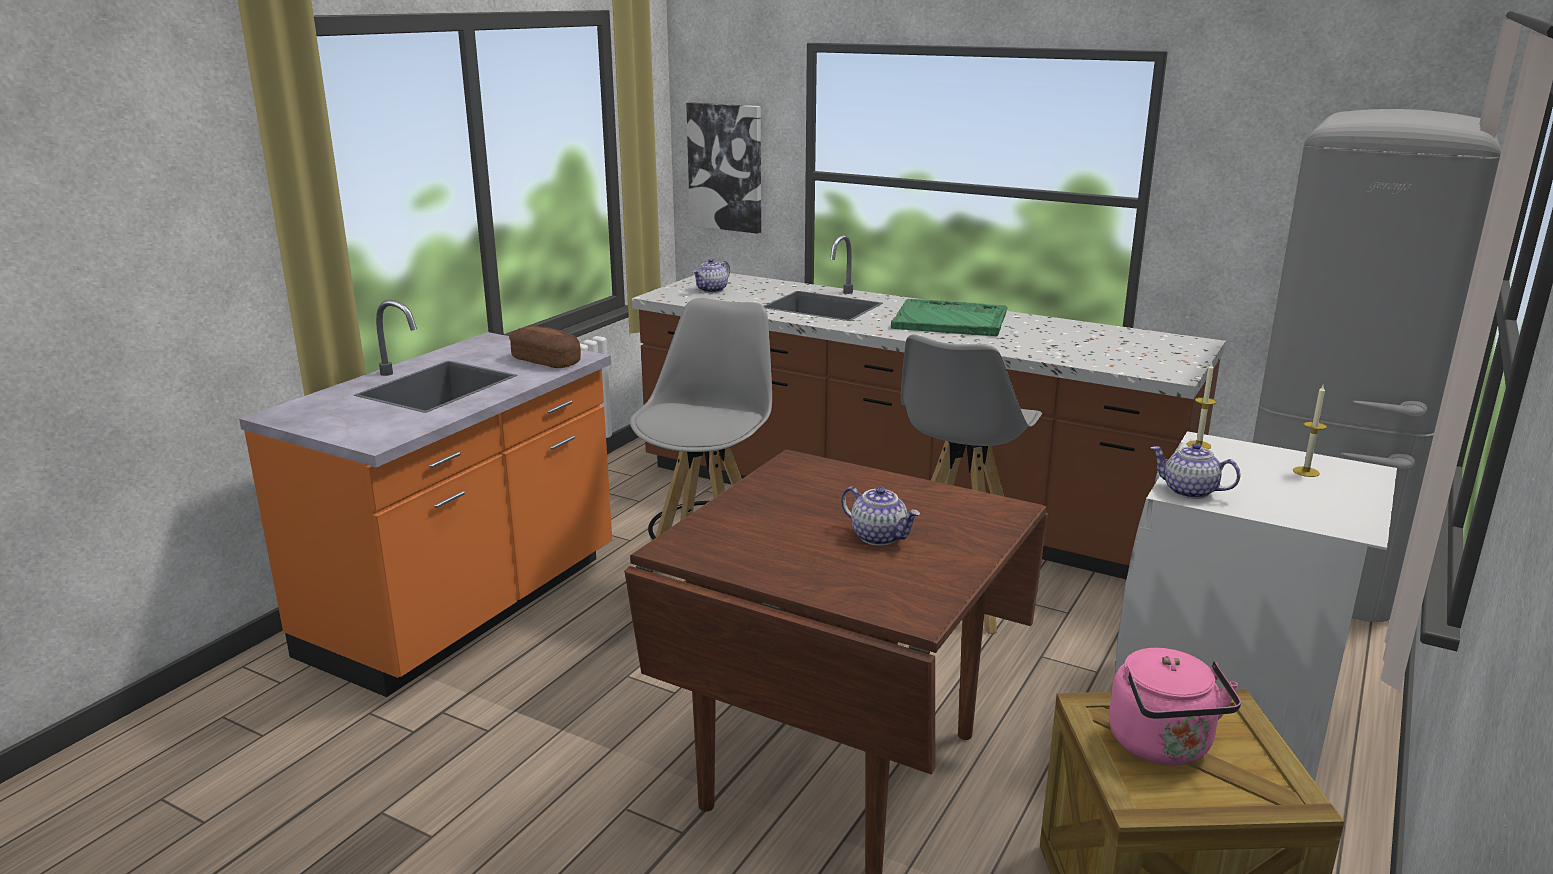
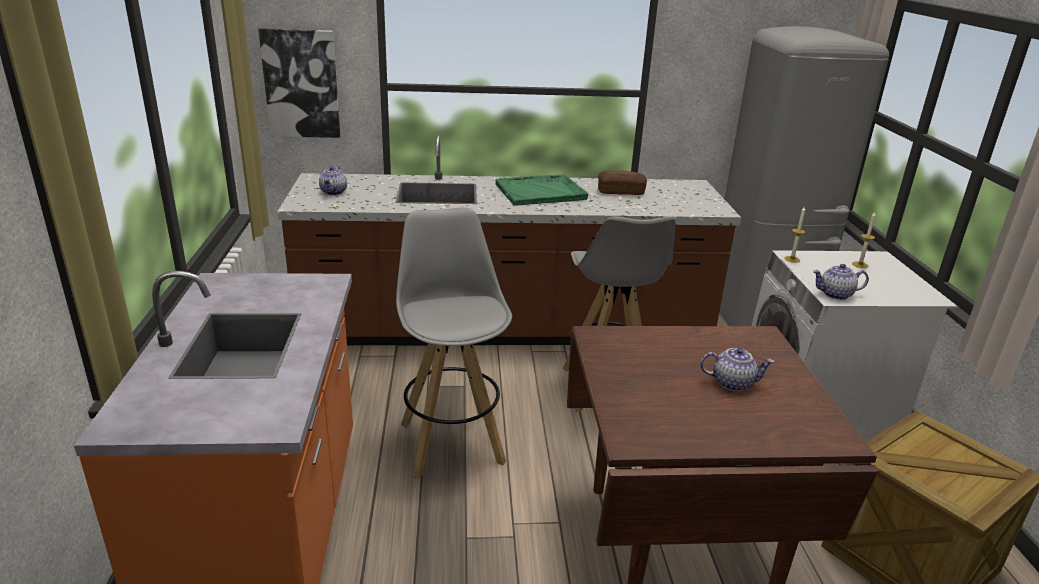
camera: 35 degrees left, 5 degrees up
bread [509,326,581,368] -> bread moved to [598,171,647,195]
pink kettle [1109,648,1241,765] -> none

